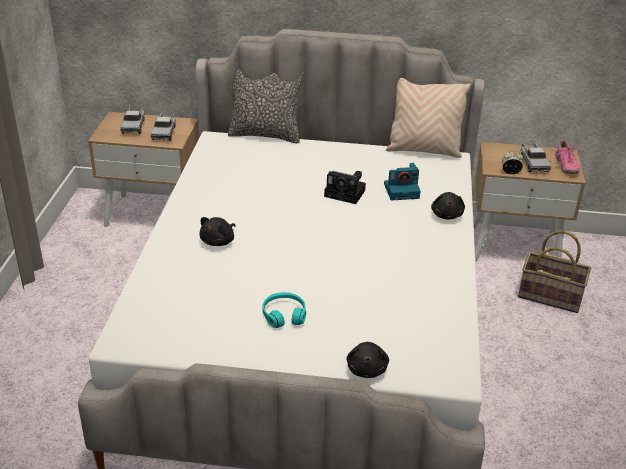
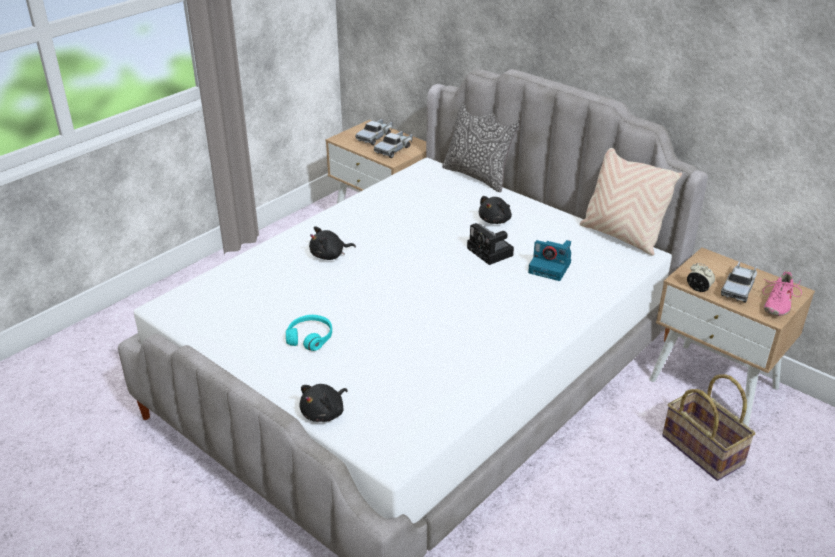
camera: 35 degrees right, 0 degrees up
black plush toy [431,192,465,220] -> black plush toy moved to [479,196,512,224]

